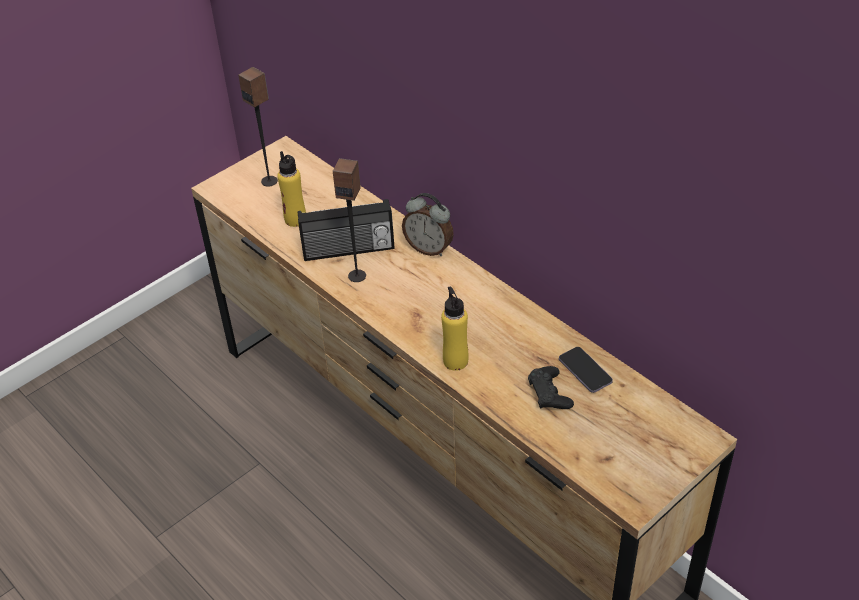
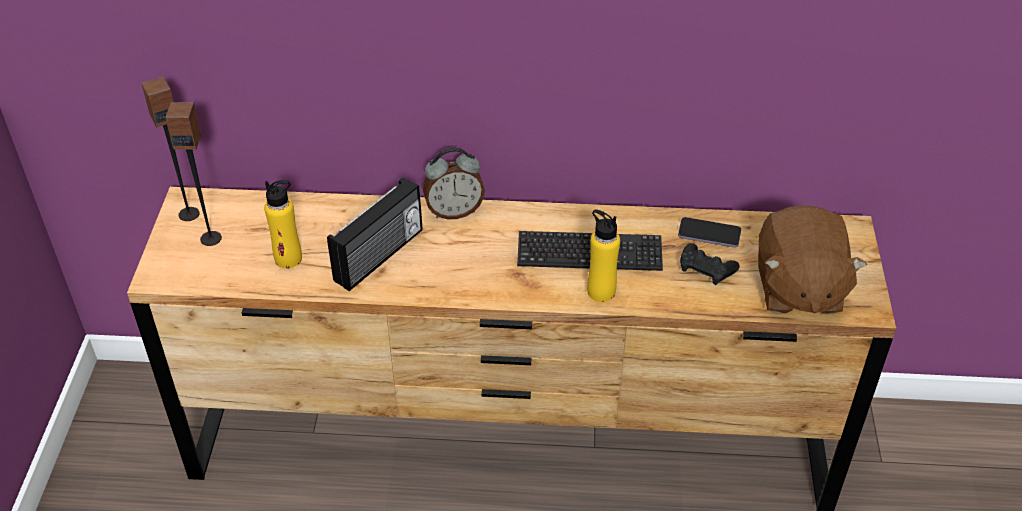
camera: 45 degrees left, 0 degrees up
speaker [333,158,366,282] -> speaker moved to [141,77,200,221]
none -> keyboard [517,231,663,271]
none -> brown plush toy [758,205,867,314]

